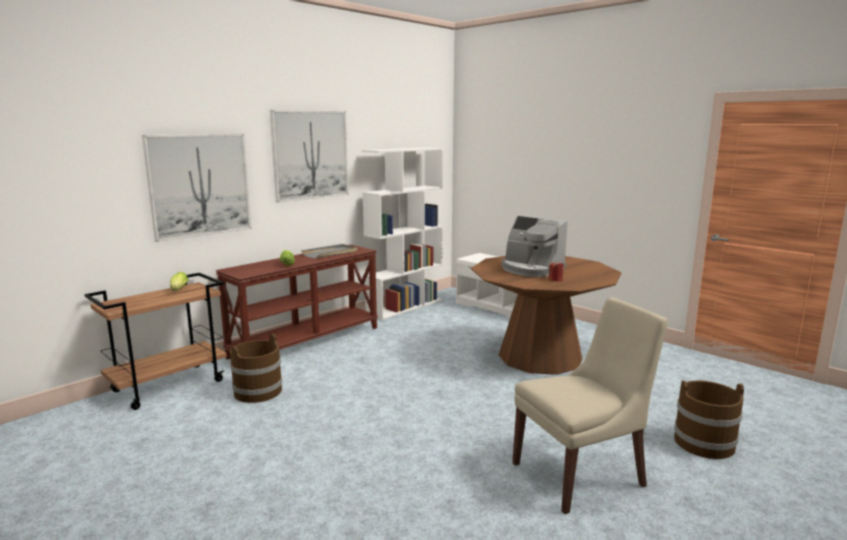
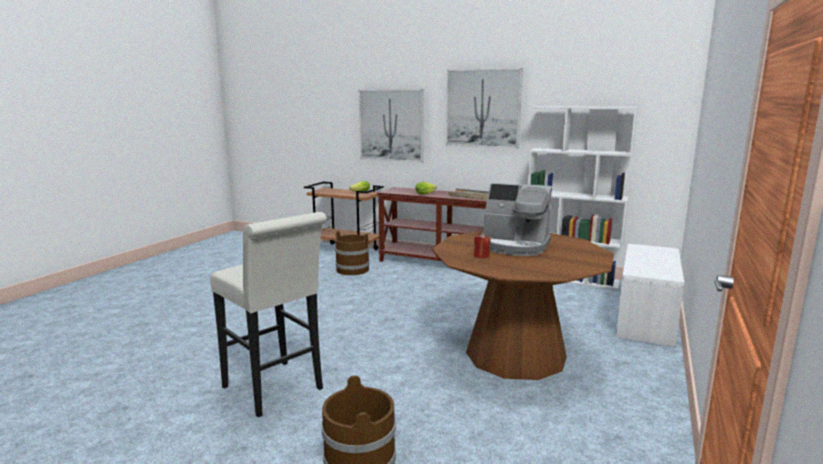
camera: 70 degrees right, 0 degrees up
coffee machine [501,215,568,277] -> coffee machine turned 90 degrees counterclockwise [480,183,552,256]
beige chair [512,297,668,514] -> white stool [210,212,327,417]

